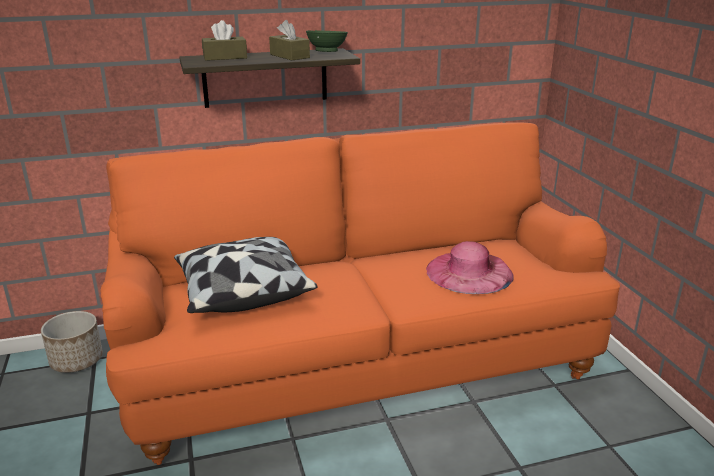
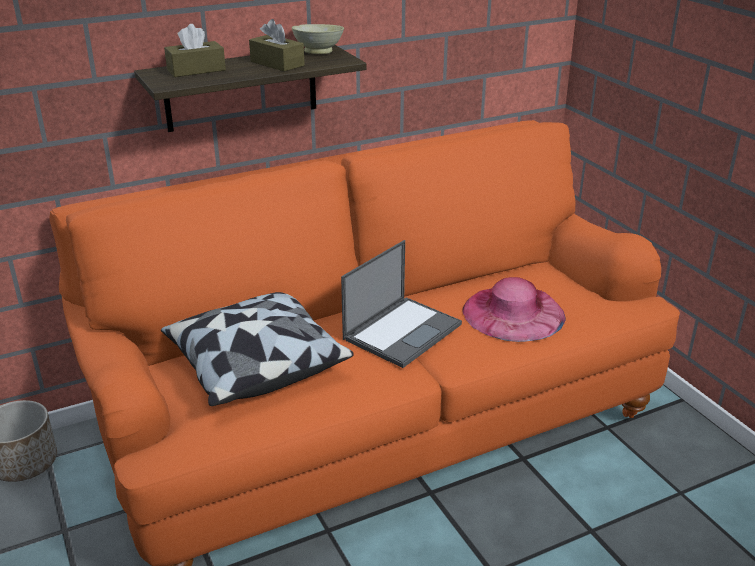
camera: 10 degrees left, 5 degrees up
green bowl [306,30,348,52] -> beige bowl [292,24,344,54]
none -> laptop [341,240,462,368]

